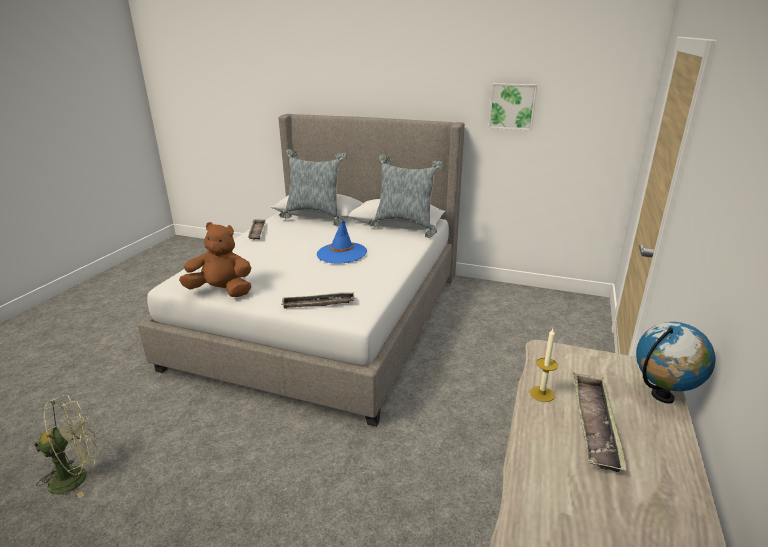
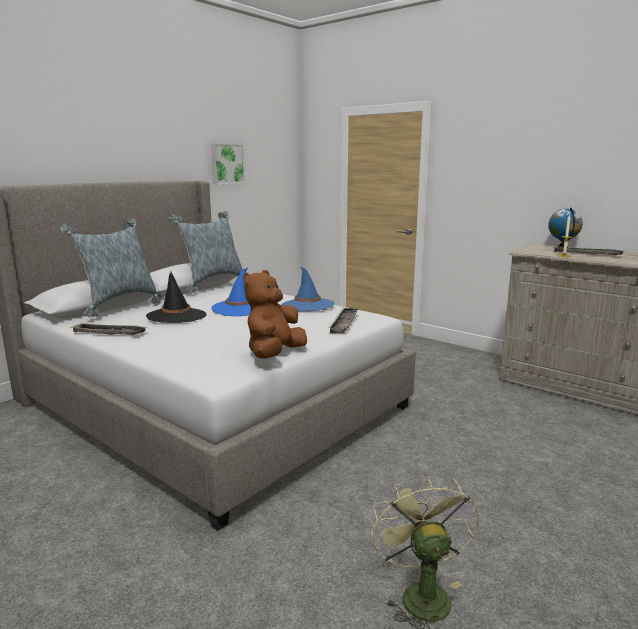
camera: 70 degrees left, 10 degrees down
none -> black hat [146,272,207,323]
none -> blue hat [281,267,335,311]

